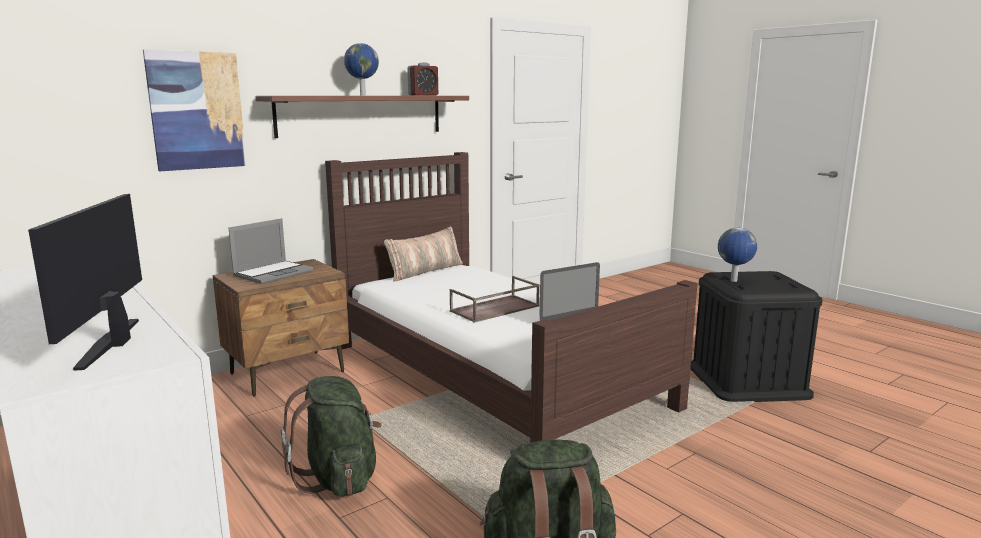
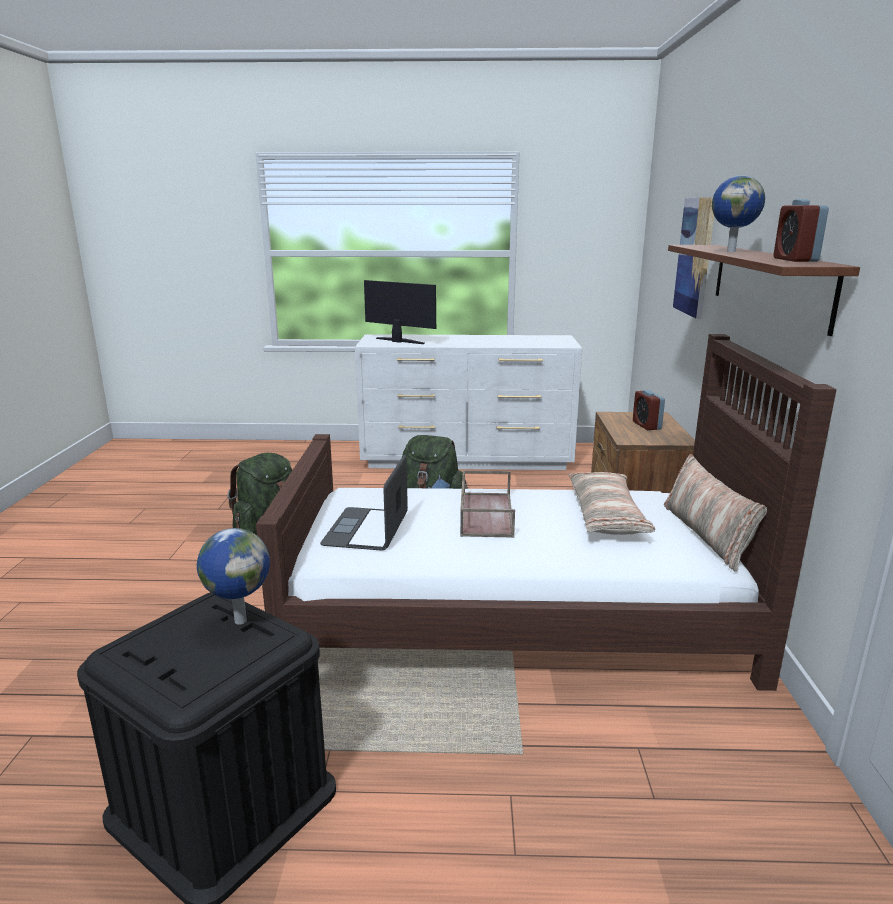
camera: 130 degrees right, 5 degrees up
laptop [228,218,313,284] -> alarm clock [633,390,665,430]
none -> pillow [568,472,655,535]

